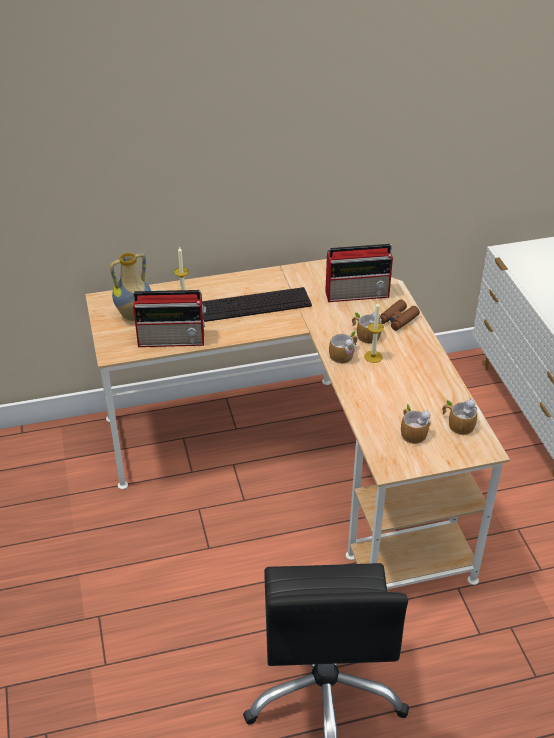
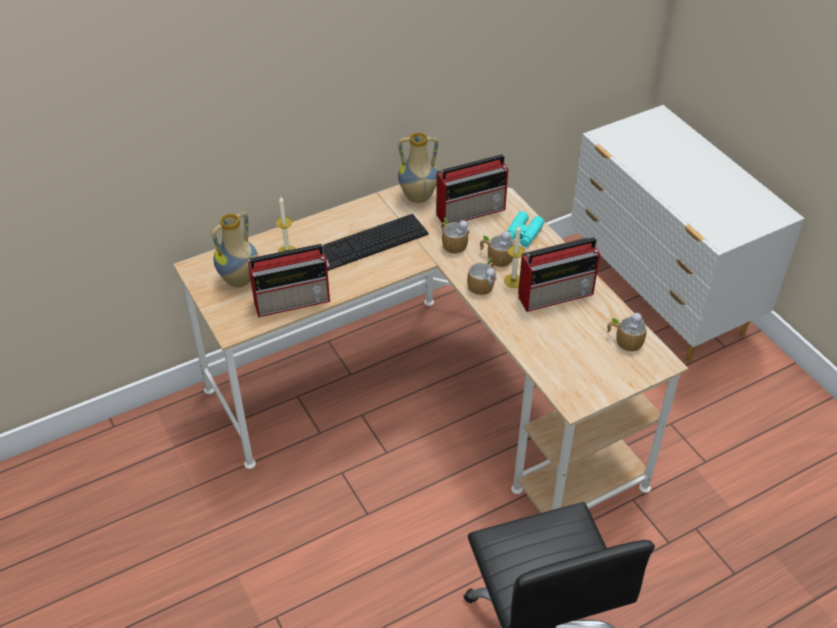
camera: 15 degrees left, 5 degrees up
brown binoculars [380,299,420,331] -> turquoise binoculars [507,211,544,247]
mug [401,404,431,444] -> mug moved to [441,218,469,254]
none -> vase [398,132,438,203]
none -> radio [518,237,600,312]

